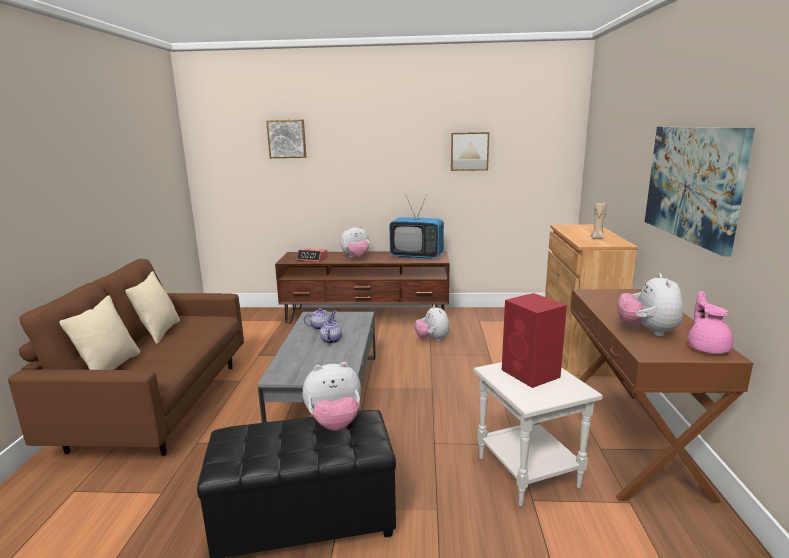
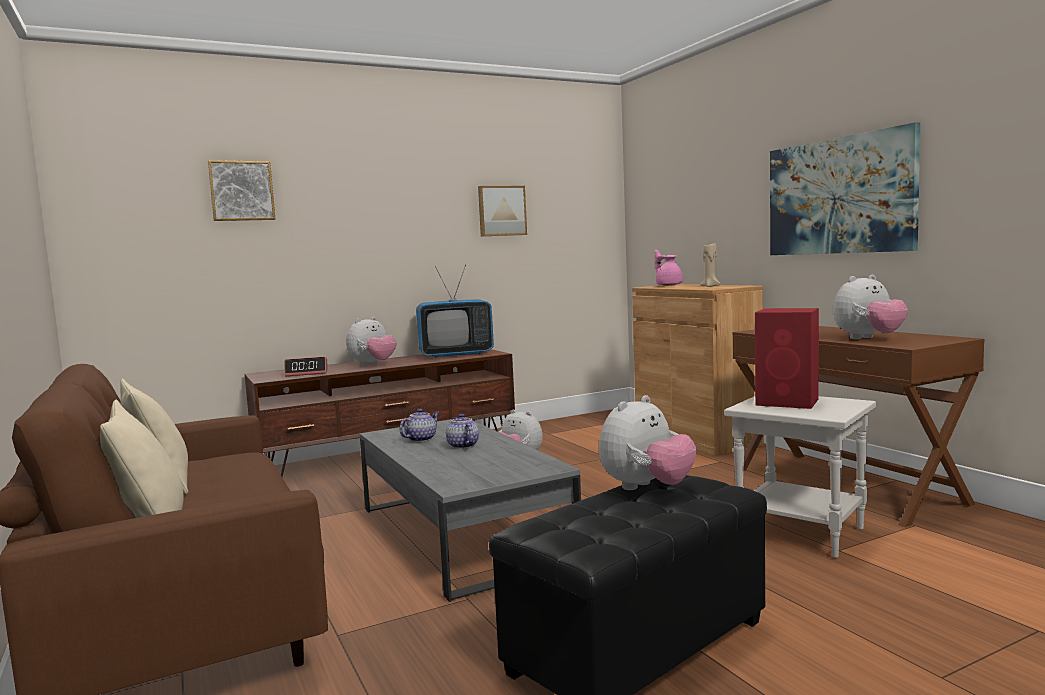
camera: 30 degrees left, 10 degrees down
plush toy [617,273,683,336] -> plush toy turned 90 degrees counterclockwise [833,275,908,339]
pink teapot [688,291,733,354] -> pink teapot moved to [655,250,683,286]

